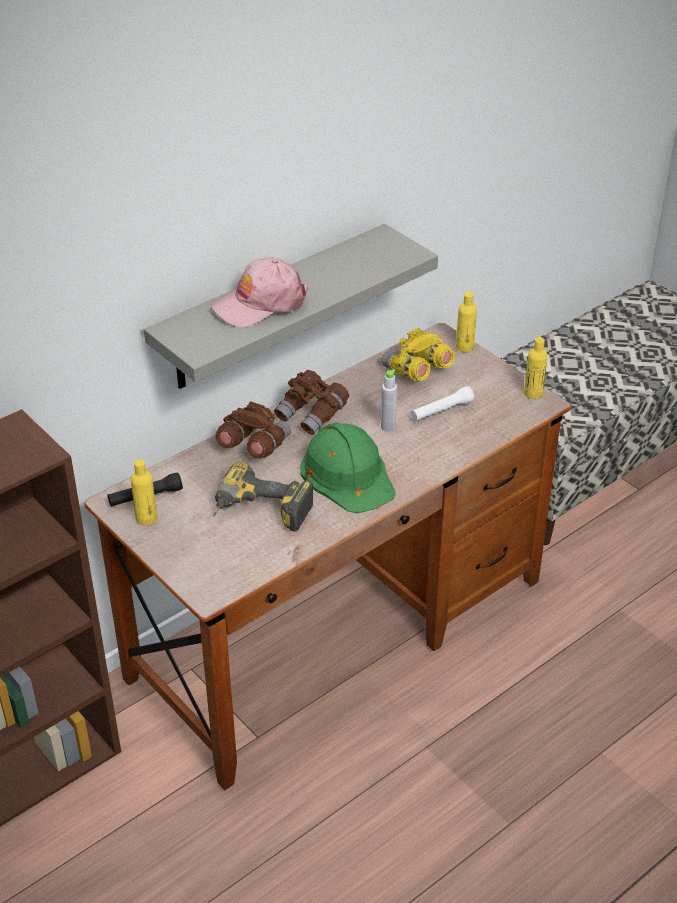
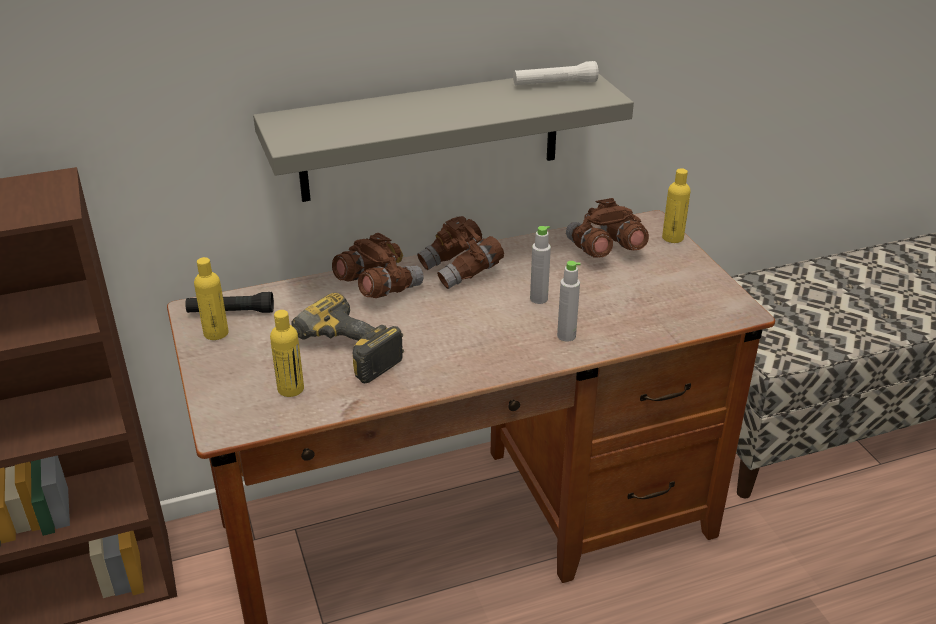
camera: 20 degrees right, 5 degrees down
pink cap [211,257,308,328] -> none
green hard hat [300,422,396,514] -> none
yellow binoculars [382,328,455,381] -> brown binoculars [566,198,649,258]
white flashlight [411,386,474,421] -> white flashlight moved to [513,61,599,85]
yellow bottle [524,337,548,399] -> yellow bottle moved to [270,310,304,397]
none -> grey bottle [557,261,581,342]

